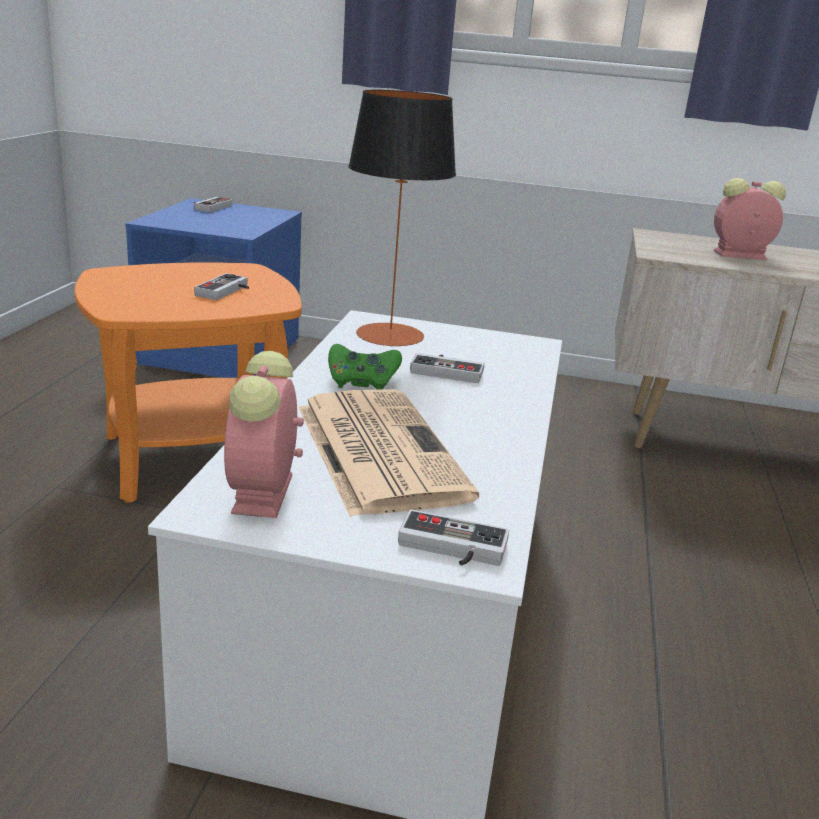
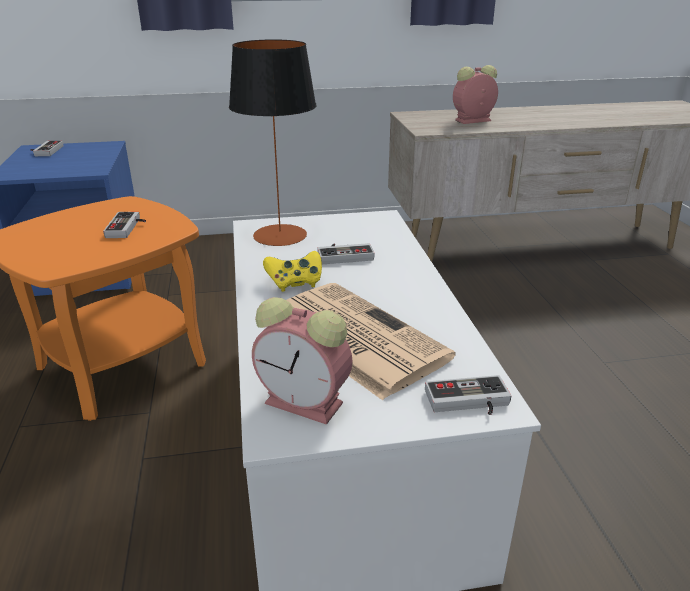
camera: 20 degrees left, 5 degrees up
alarm clock [224,351,304,518] -> alarm clock turned 45 degrees counterclockwise [252,297,353,425]
green game controller [328,344,402,390] -> yellow game controller [263,251,322,292]

